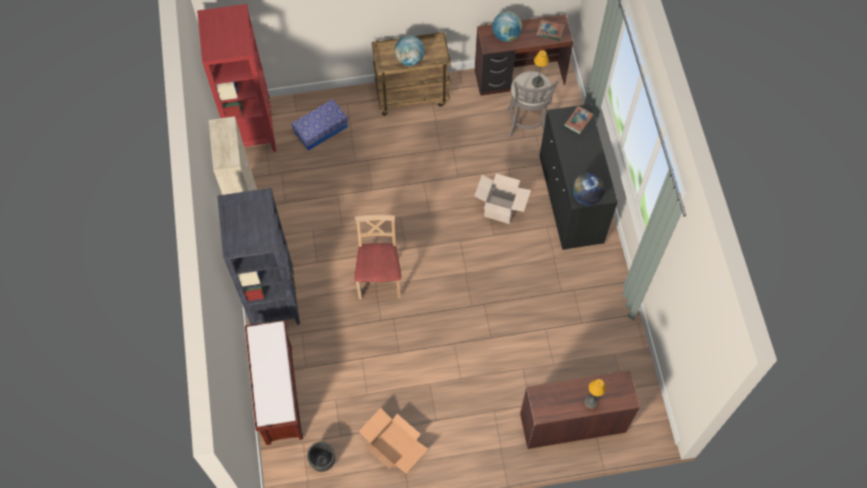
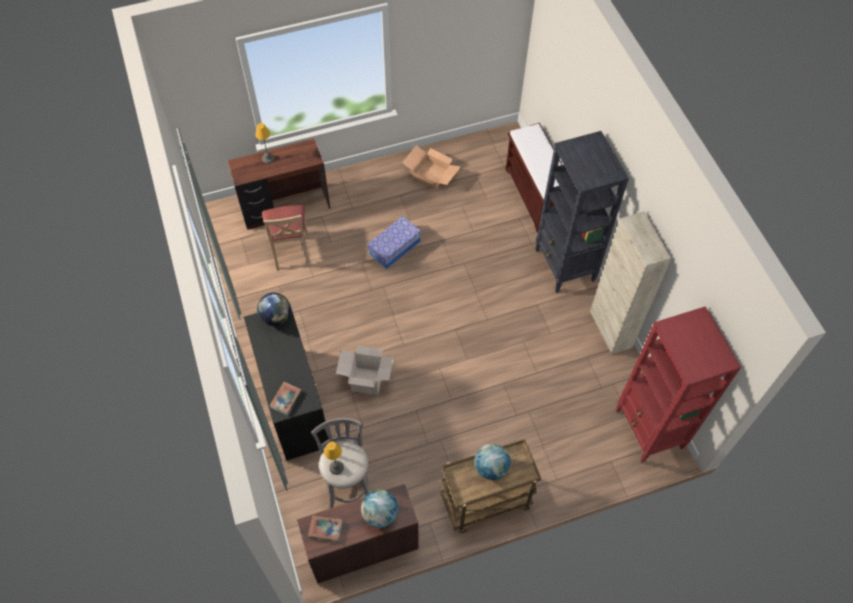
camera: 170 degrees right, 5 degrees down
storage box [291,99,348,151] -> storage box moved to [367,216,421,269]
black planter [307,441,335,472] -> none
beige chair [355,214,401,299] -> beige chair moved to [262,205,310,271]

